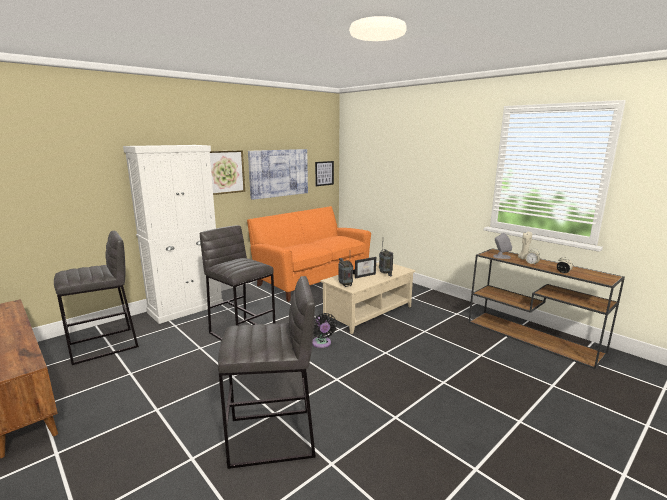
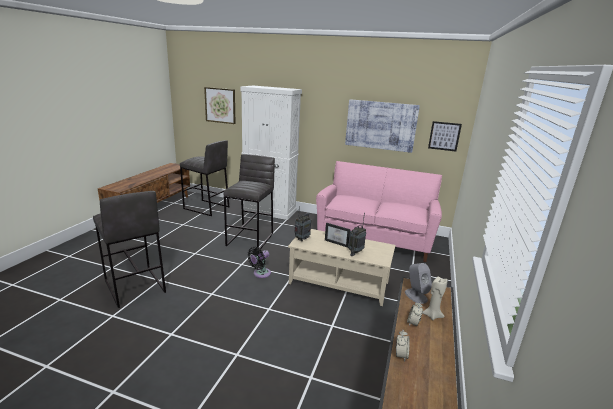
camera: 60 degrees right, 5 degrees up
picture [210,150,245,195] -> picture moved to [204,87,236,124]
orange sofa [247,206,371,302] -> pink sofa [316,161,442,262]

